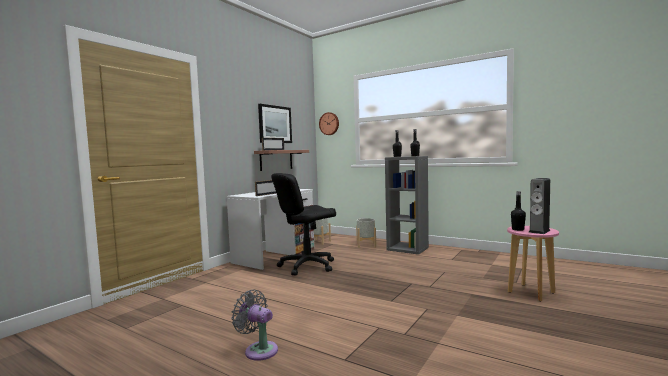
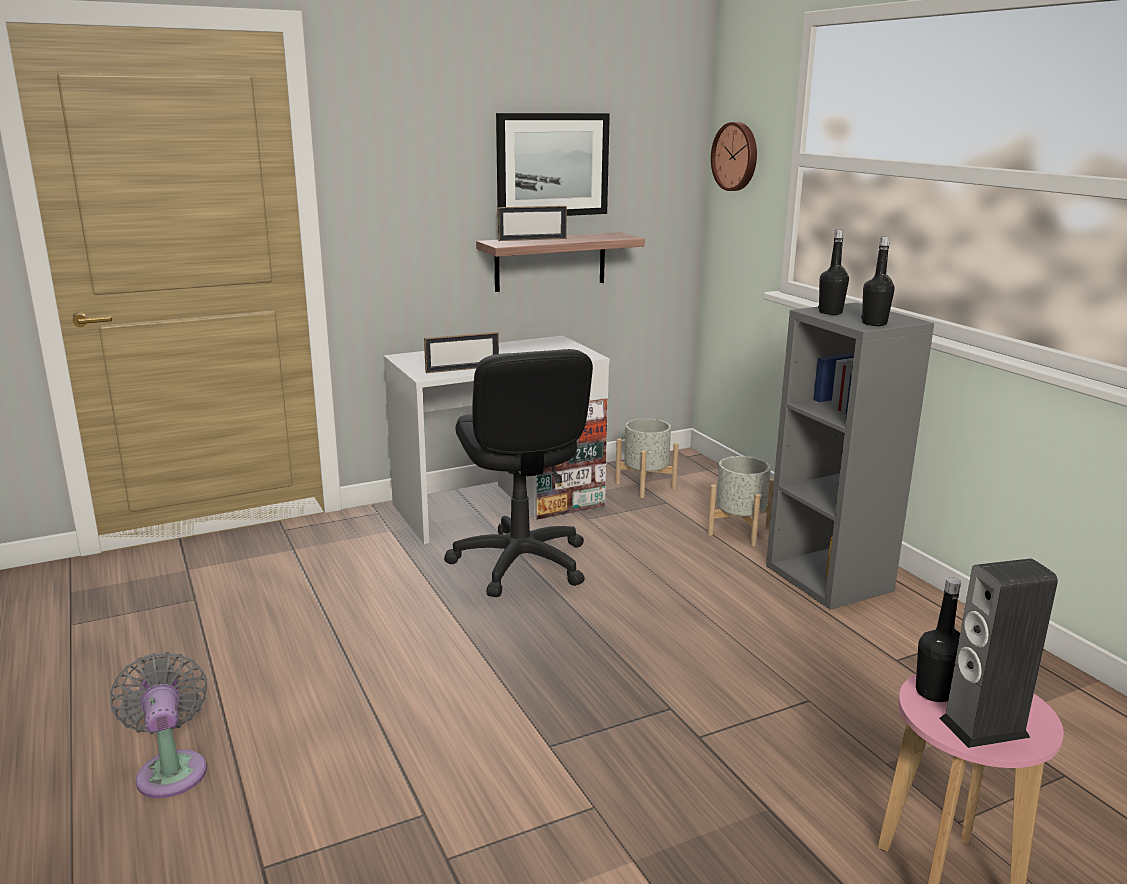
camera: 30 degrees right, 15 degrees up
black office chair [271,173,336,276] -> black office chair turned 105 degrees counterclockwise [444,349,593,597]

